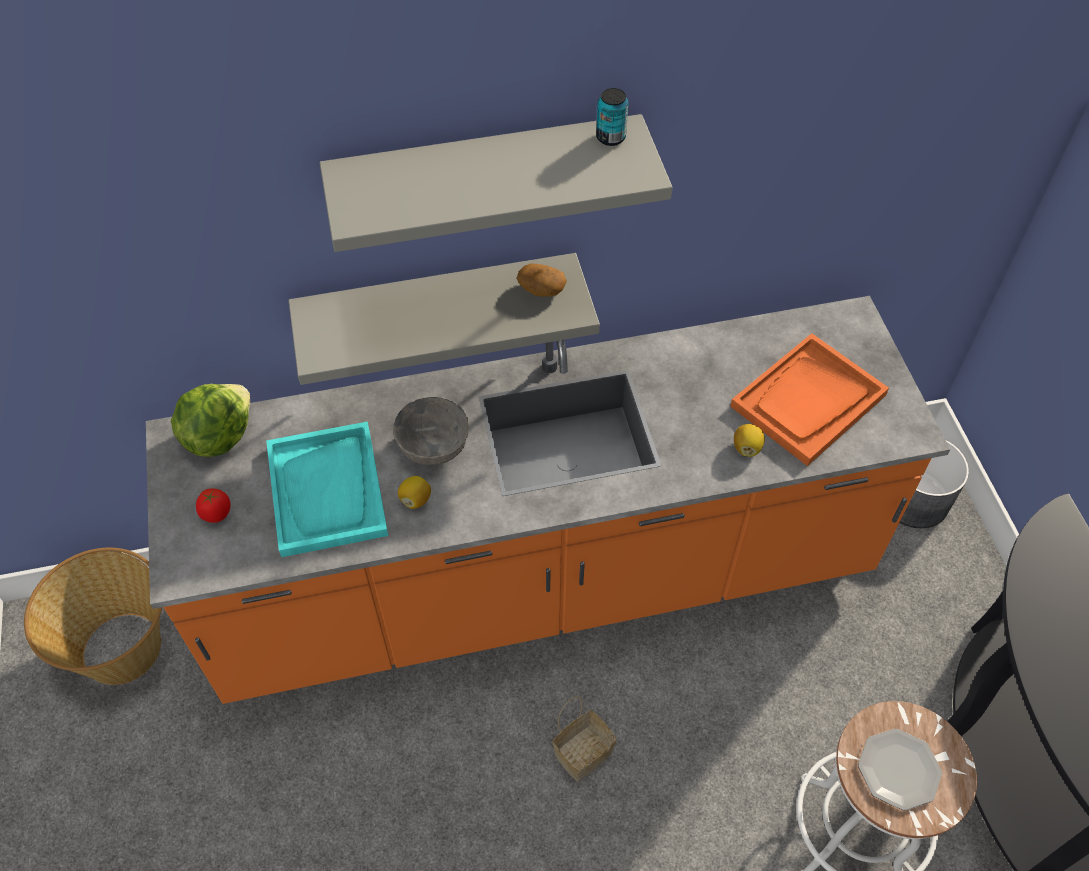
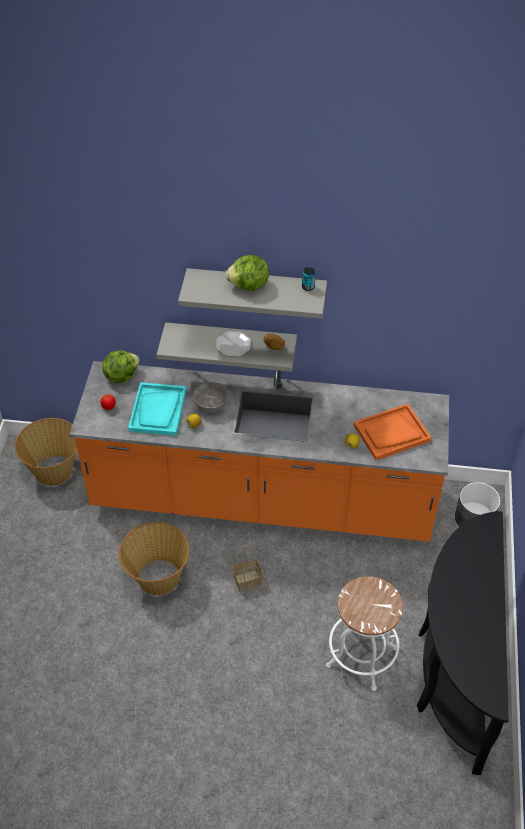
camera: 20 degrees right, 5 degrees down
plate [858,729,942,811] -> plate moved to [216,331,251,357]
none -> basket [119,522,190,595]
none -> lettuce [225,255,269,291]

